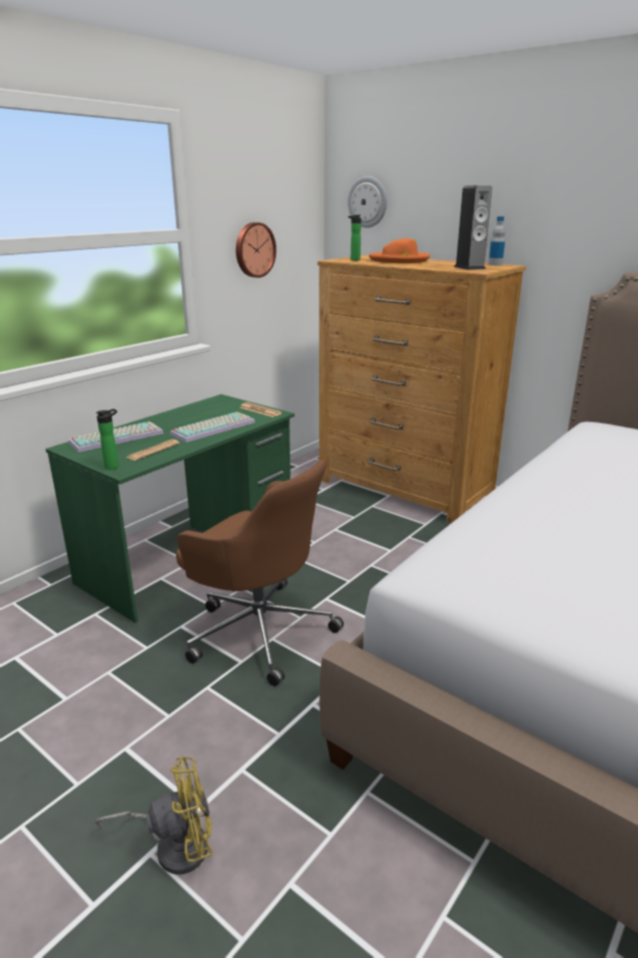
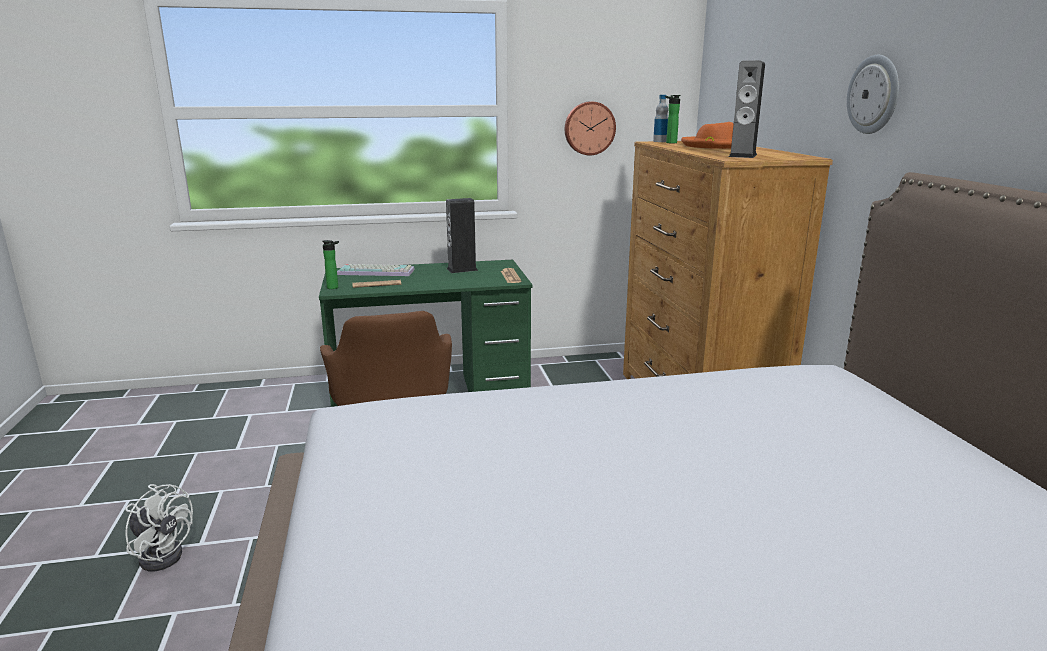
camera: 40 degrees right, 5 degrees down
yellow fan [95,756,213,874] -> white fan [125,484,193,571]
keyboard [170,412,255,442] -> none
wall clock [348,176,387,228] -> wall clock moved to [847,55,899,134]
bottle [488,216,505,266] -> bottle moved to [653,95,668,142]
none -> speaker [446,198,478,273]

